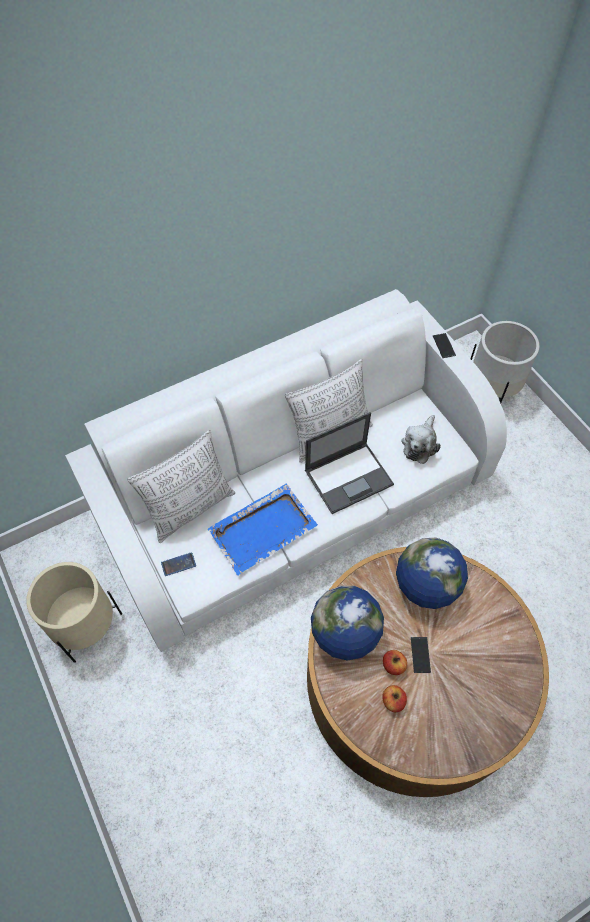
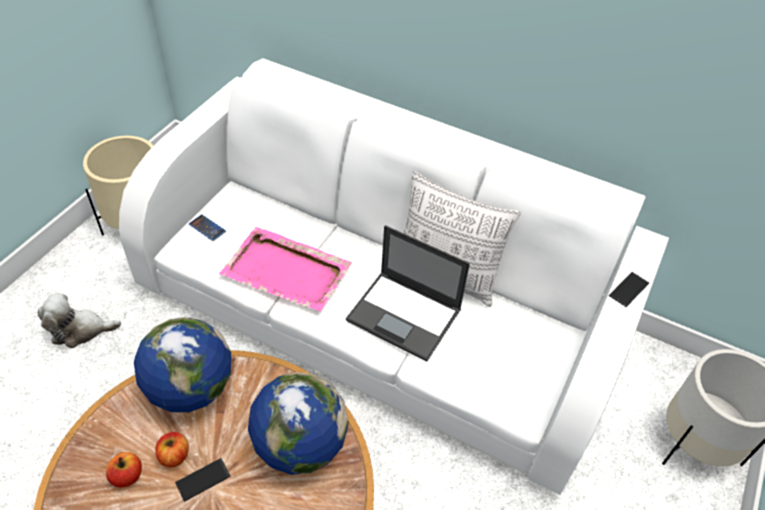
camera: 55 degrees right, 10 degrees down
pillow [127,430,235,543] -> none
blue tray [208,484,318,575] -> pink tray [219,227,352,311]
plush toy [402,415,441,464] -> plush toy moved to [38,294,121,348]

